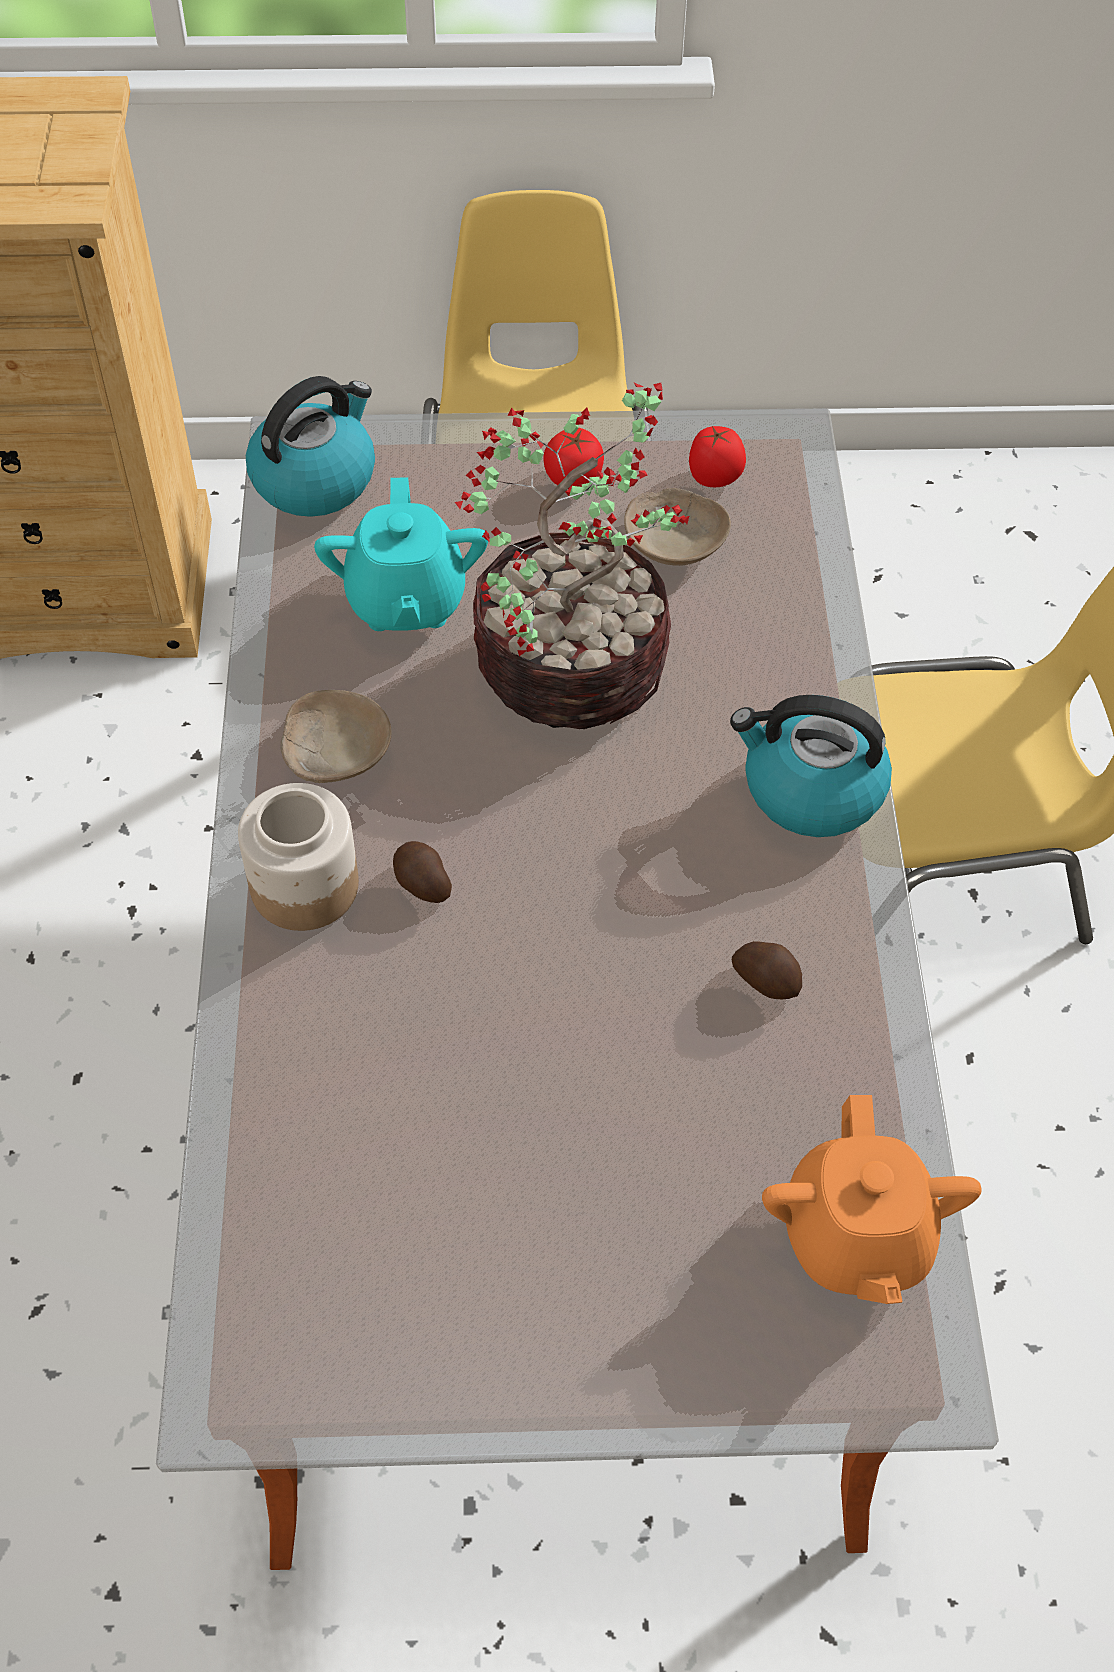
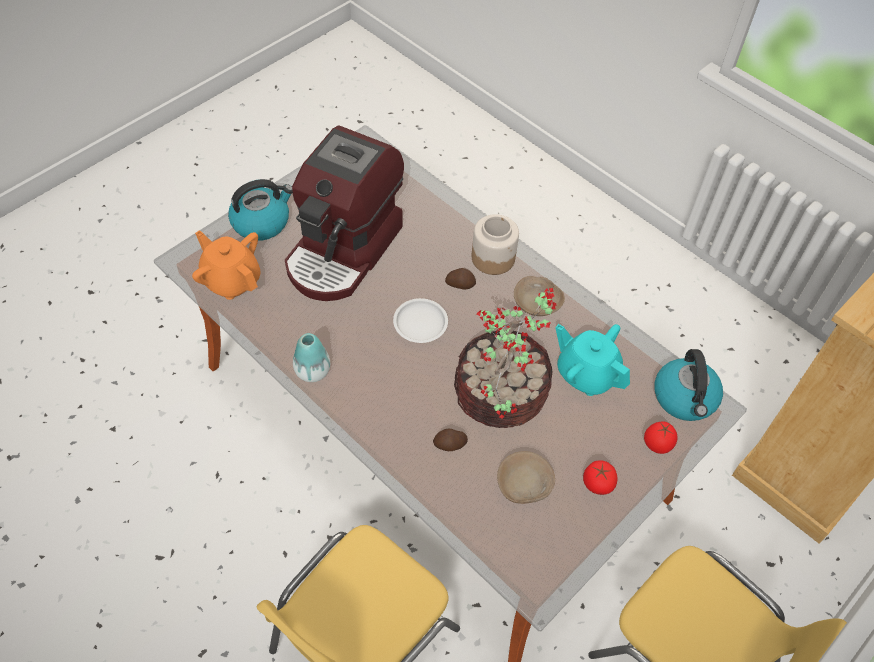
camera: 135 degrees right, 0 degrees up
tomato [689,426,746,487] -> tomato moved to [644,422,678,454]
kettle [730,695,892,837] -> kettle moved to [228,179,293,241]
potato [732,941,802,999] -> potato moved to [433,429,468,451]
none -> coffee machine [285,126,404,301]
none -> vase [293,333,330,382]
none -> white plate [393,298,448,343]

